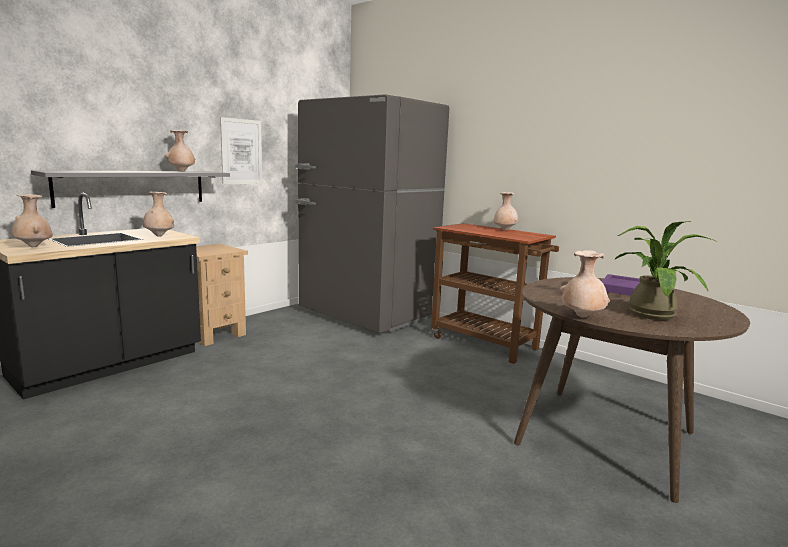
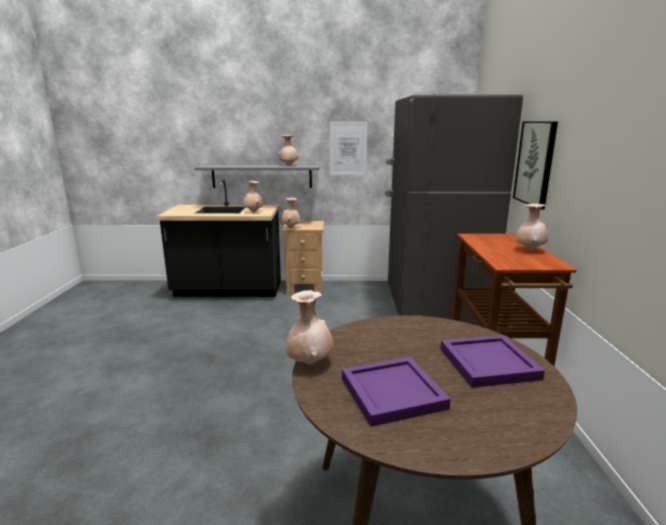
camera: 50 degrees right, 5 degrees up
beige vase [11,194,53,247] -> beige vase moved to [281,198,300,228]
potted plant [615,221,718,320] -> purple tray [342,357,451,427]
none -> picture [513,121,558,210]

